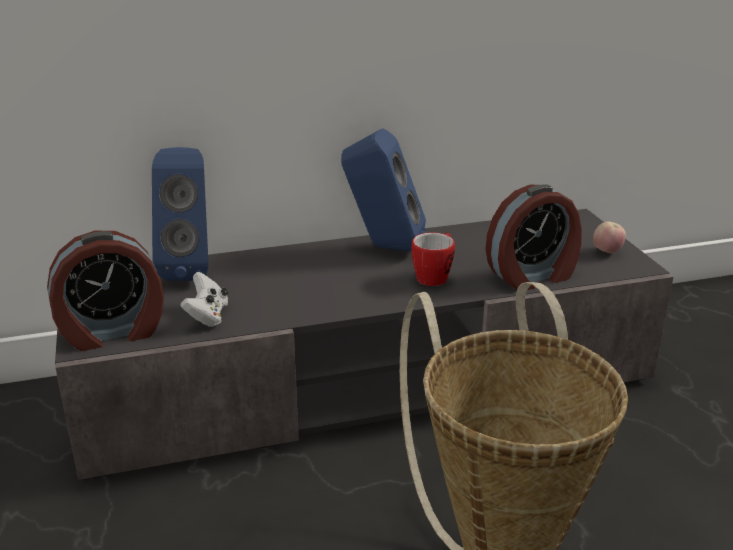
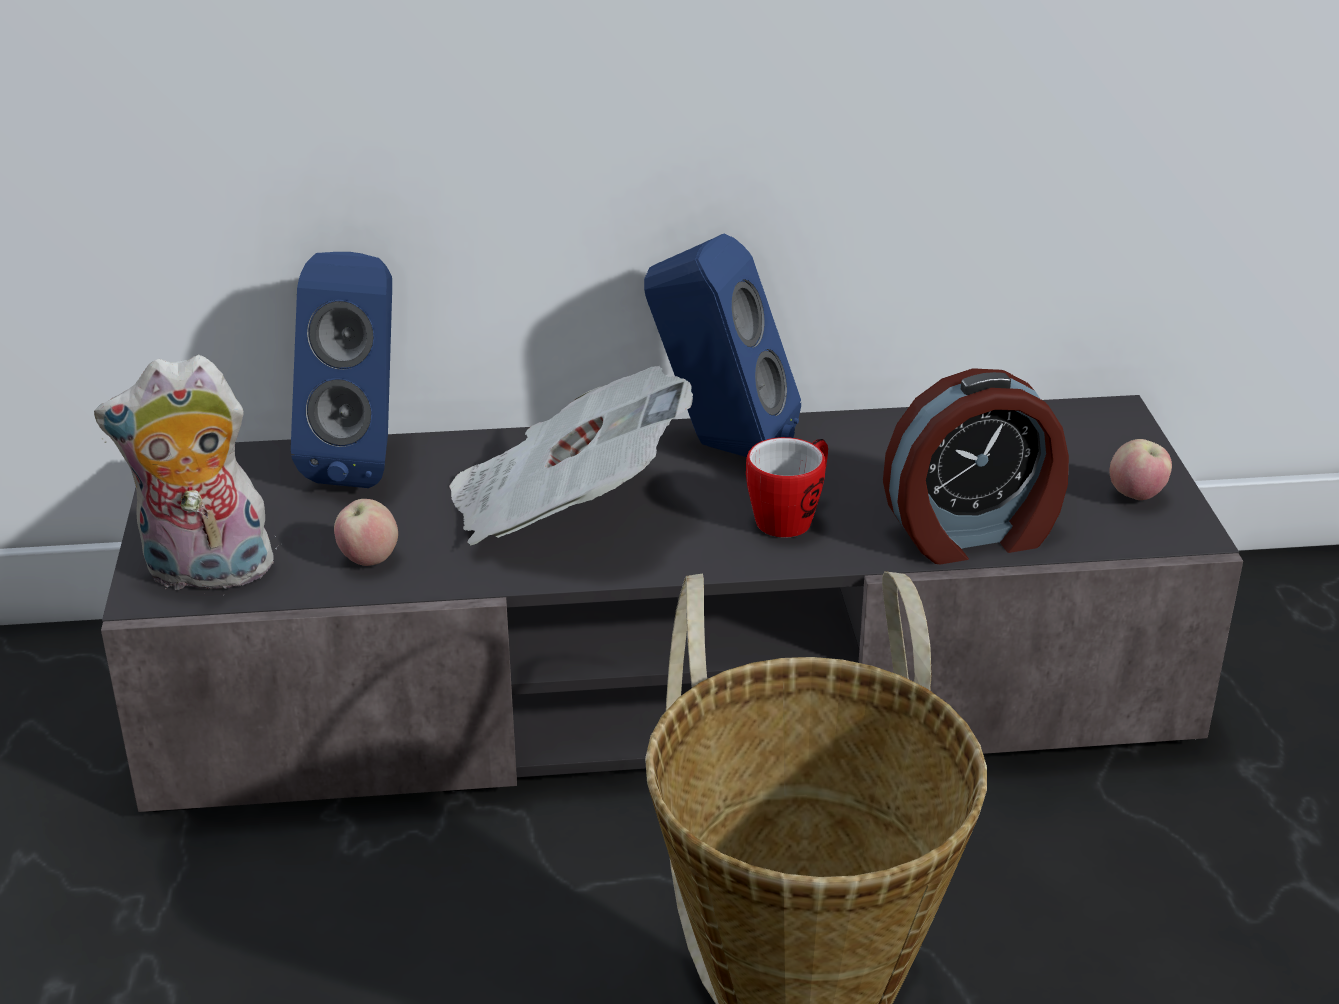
camera: 10 degrees right, 5 degrees up
alarm clock [47,231,164,351] -> plush toy [94,355,277,596]
white game controller [180,272,228,327] -> apple [334,499,398,566]
none -> newspaper [449,366,693,546]

